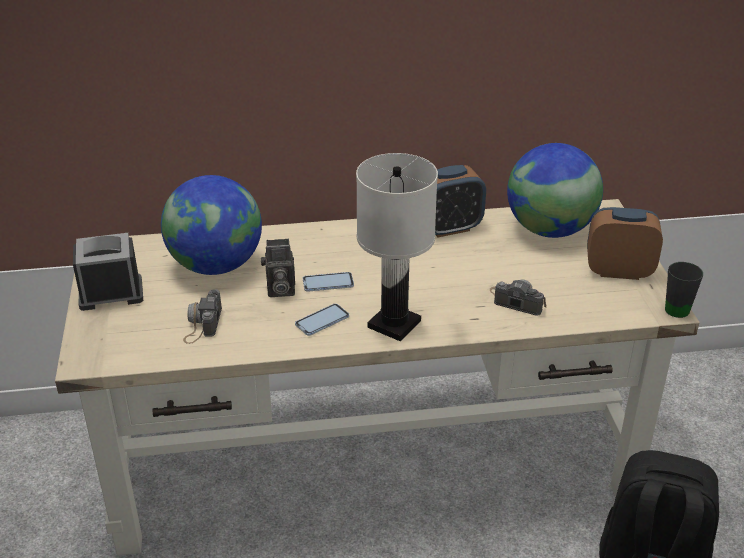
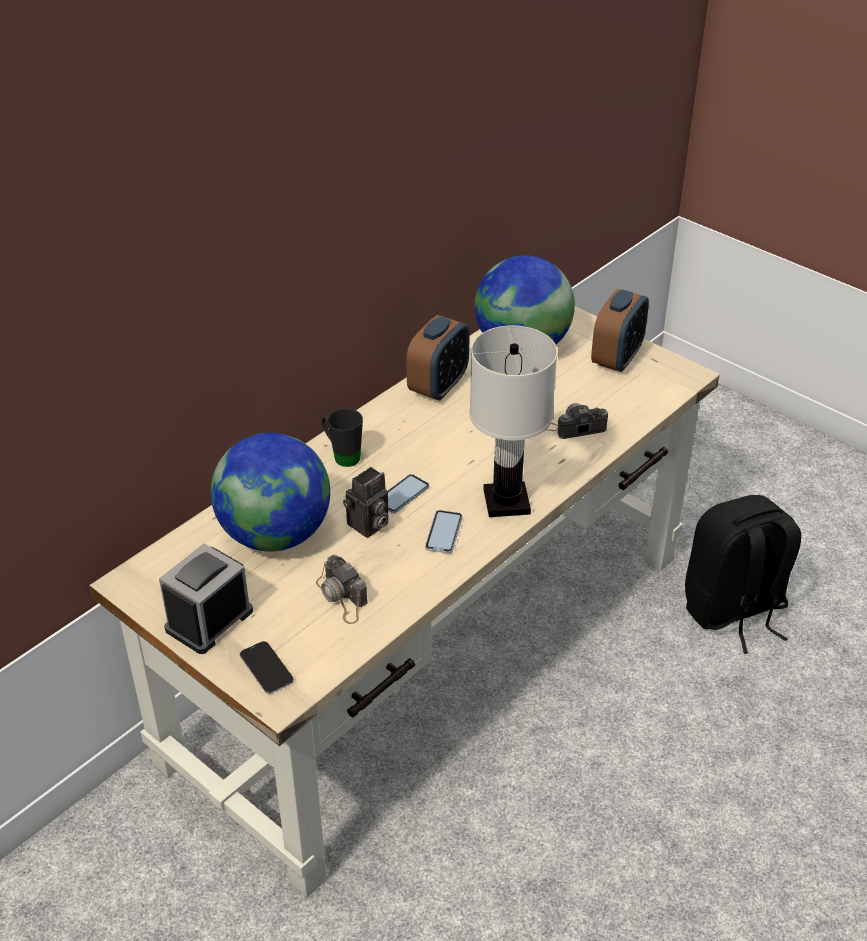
camera: 40 degrees left, 5 degrees up
alarm clock [587,207,663,280] -> alarm clock turned 150 degrees clockwise [591,289,649,372]
black mug [665,262,703,318] -> black mug moved to [322,408,363,467]
none -> phone [240,641,294,694]

